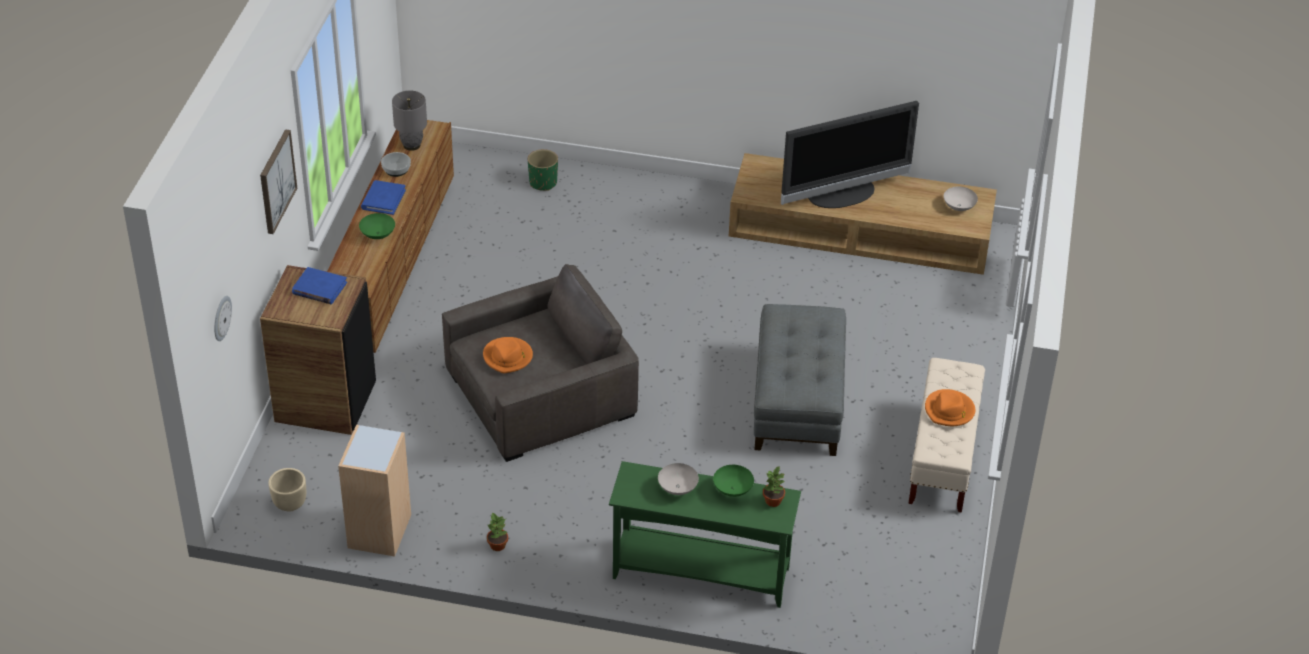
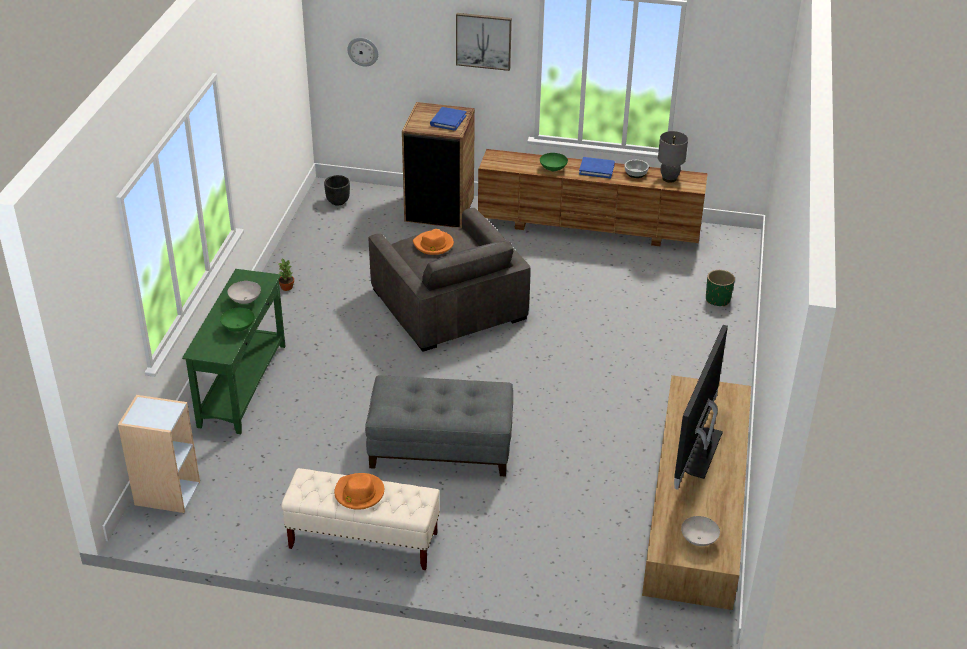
camera: 90 degrees right, 5 degrees down
beige planter [269,468,306,512] -> black planter [324,175,350,206]
bookcase [338,425,411,557] -> bookcase moved to [118,395,200,513]
potted plant [763,465,785,507] -> none
television [781,101,919,208] -> television turned 45 degrees clockwise [674,325,728,490]

